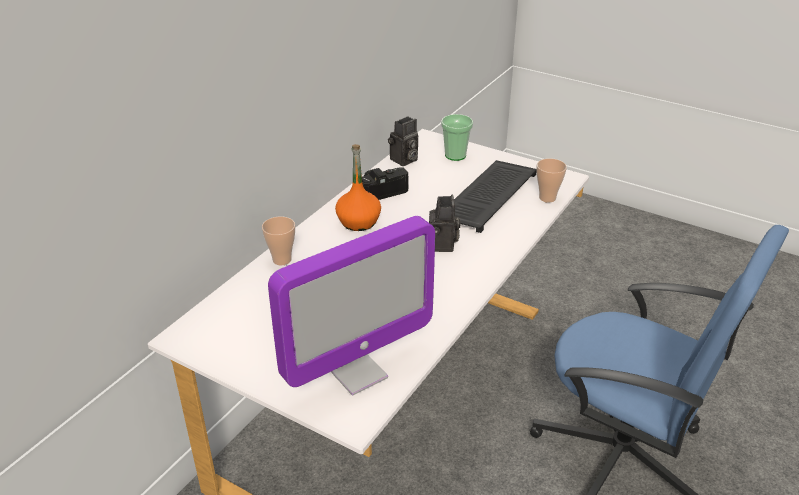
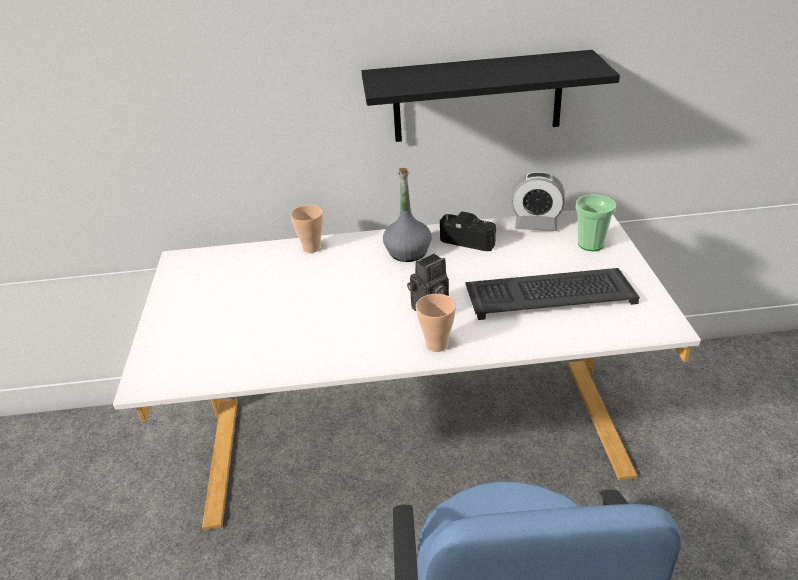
camera: 55 degrees right, 0 degrees up
monitor [268,216,435,395] -> none
orange bottle [335,144,381,231] -> grey bottle [383,168,432,262]
camera [388,116,418,166] -> alarm clock [511,172,565,231]
cup [536,158,567,203] -> cup moved to [416,294,456,352]
none -> black shelf [361,50,620,142]

